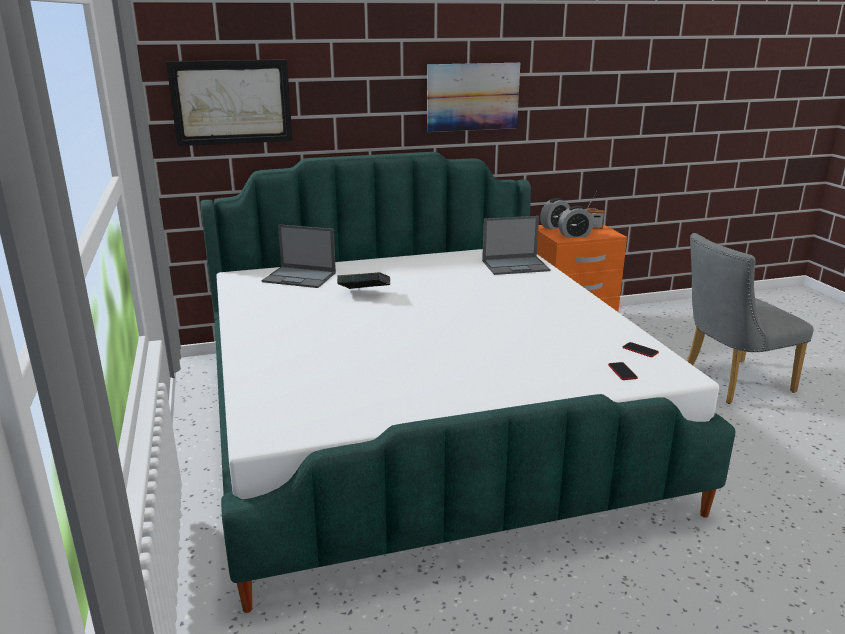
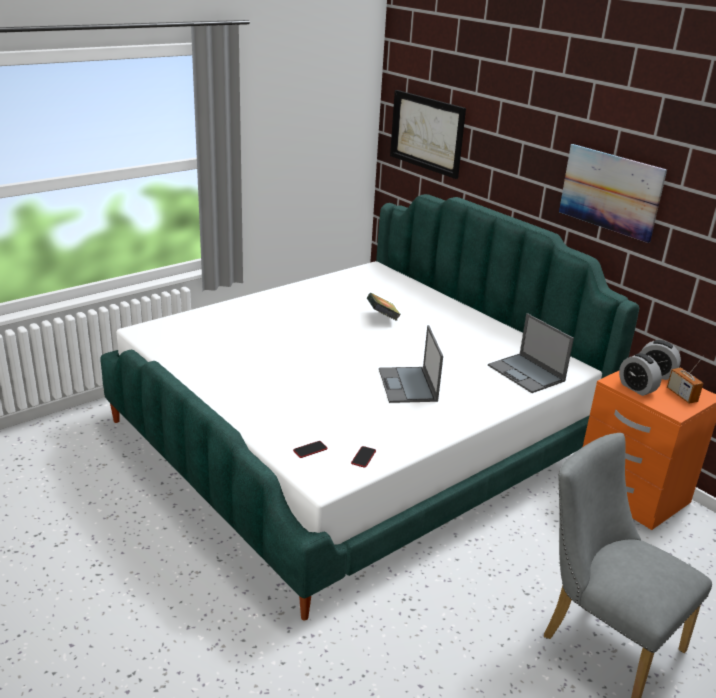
camera: 65 degrees right, 5 degrees up
laptop [262,224,336,288] -> laptop moved to [379,325,443,403]

